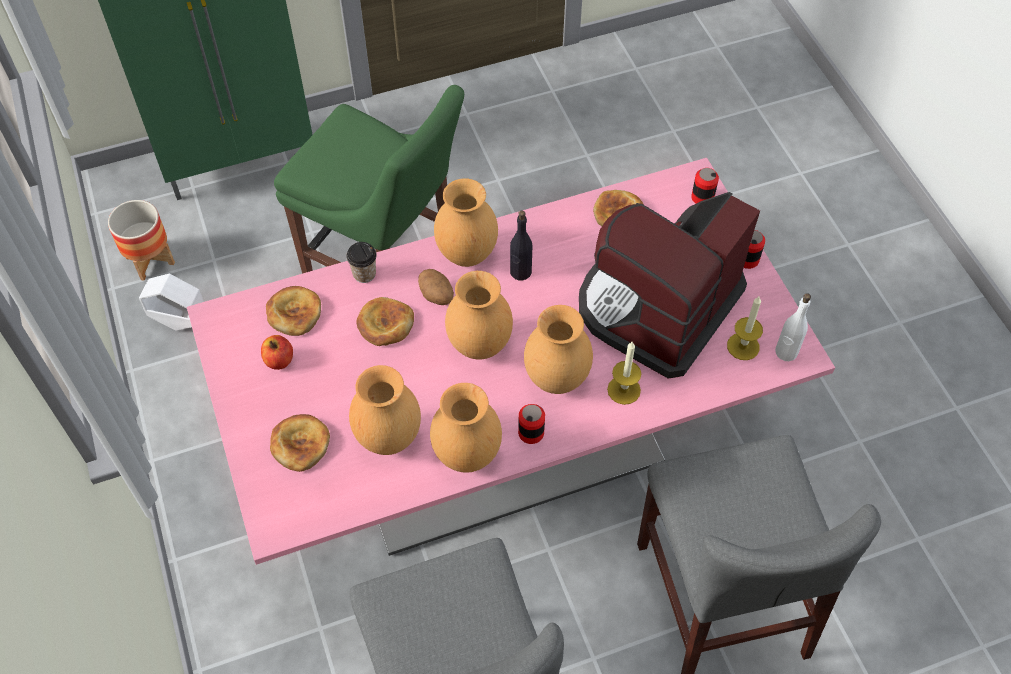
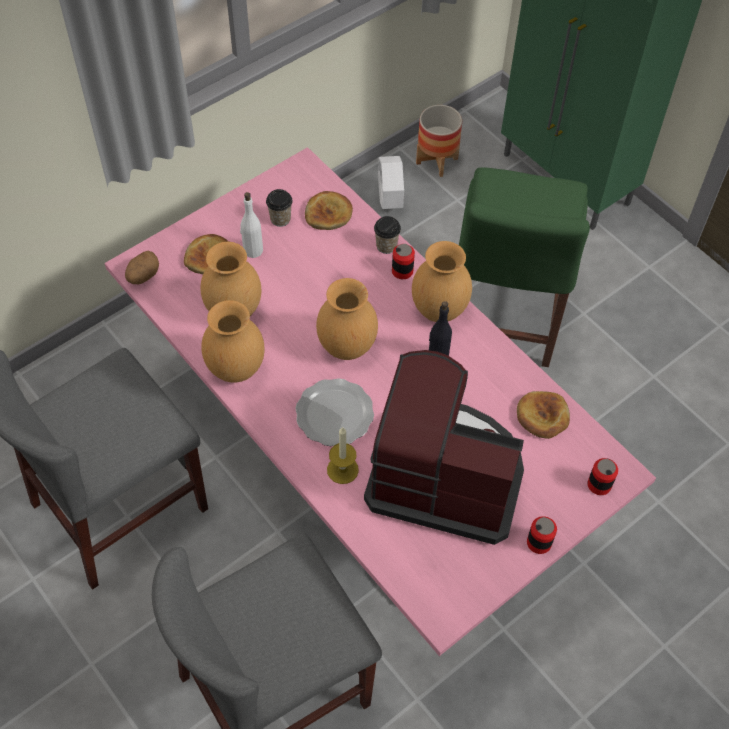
camera: 70 degrees right, 0 degrees up
apple [261,335,293,370] -> cup [266,189,293,227]
bread [356,297,414,346] -> none
potato [418,269,454,305] -> potato moved to [125,251,159,284]
can [518,404,545,444] -> can moved to [392,244,415,279]
brown vase [524,305,593,394] -> plate [295,378,374,446]
candle [727,297,763,360] -> none
white bottle [775,293,811,361] -> white bottle moved to [240,192,263,258]

